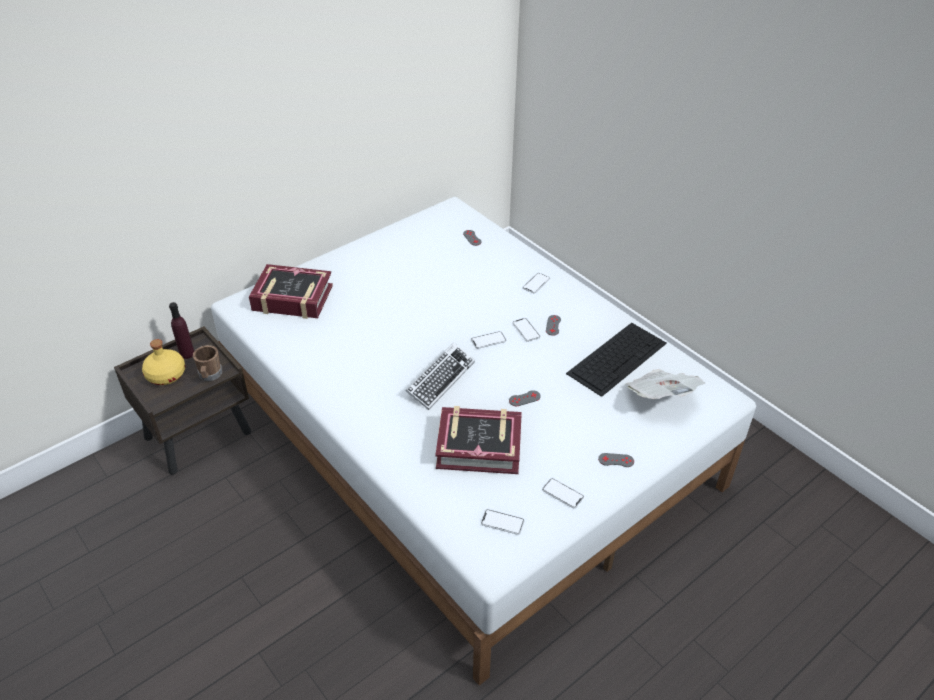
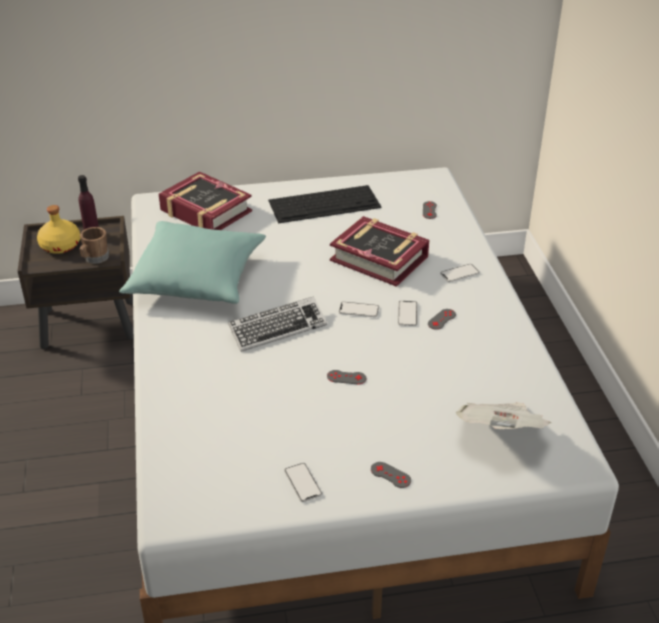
camera: 30 degrees right, 5 degrees down
book [435,406,522,474] -> book moved to [330,216,429,287]
phone [481,509,524,535] -> none
keyboard [566,323,667,397] -> keyboard moved to [268,185,382,223]
none -> turquoise pillow [119,221,266,304]

